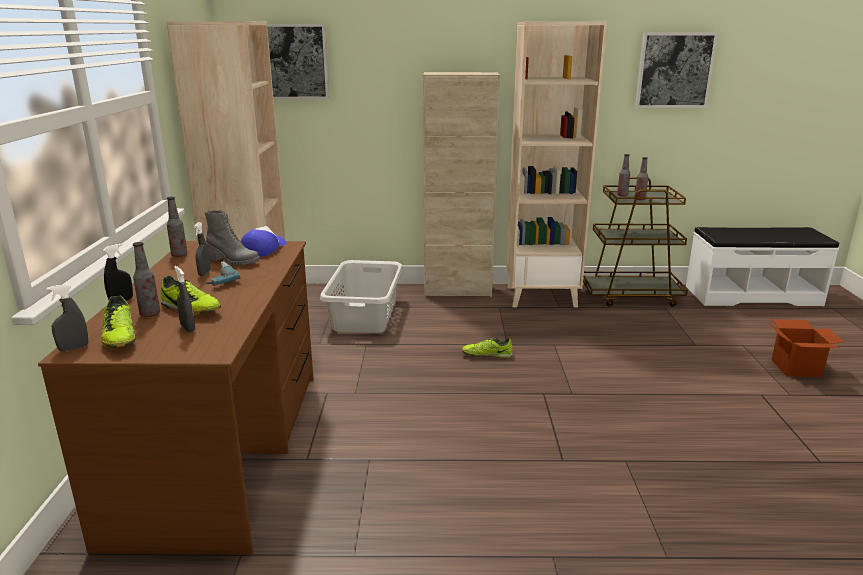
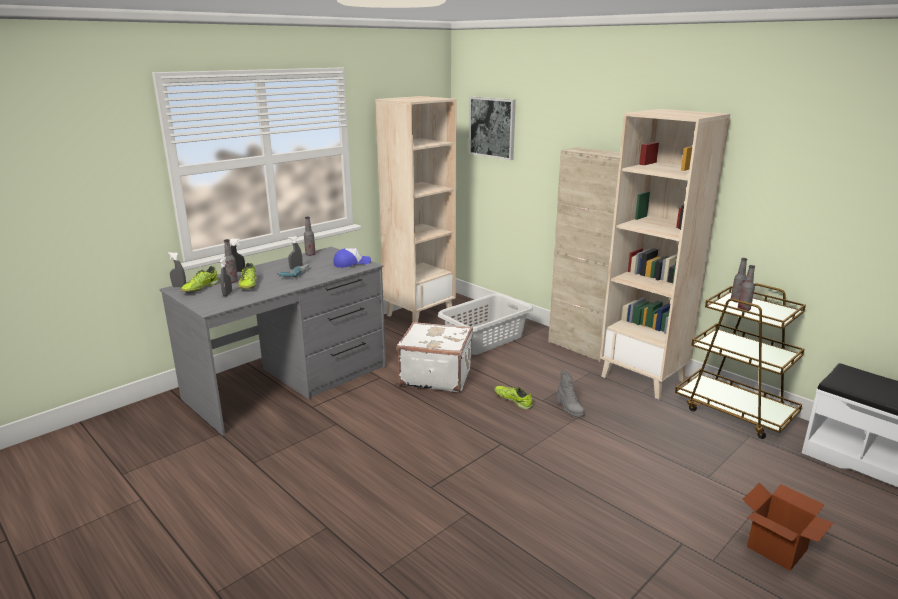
camera: 45 degrees right, 0 degrees up
brown desk [38,241,314,555] -> grey desk [159,247,386,436]
grey boot [205,211,260,266] -> grey boot moved to [557,370,585,417]
picture [635,33,718,108] -> none
none -> white suitcase [397,322,473,392]

